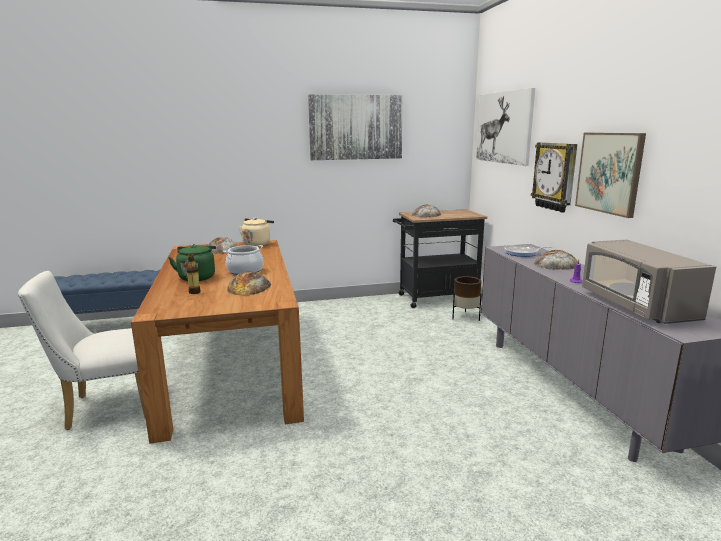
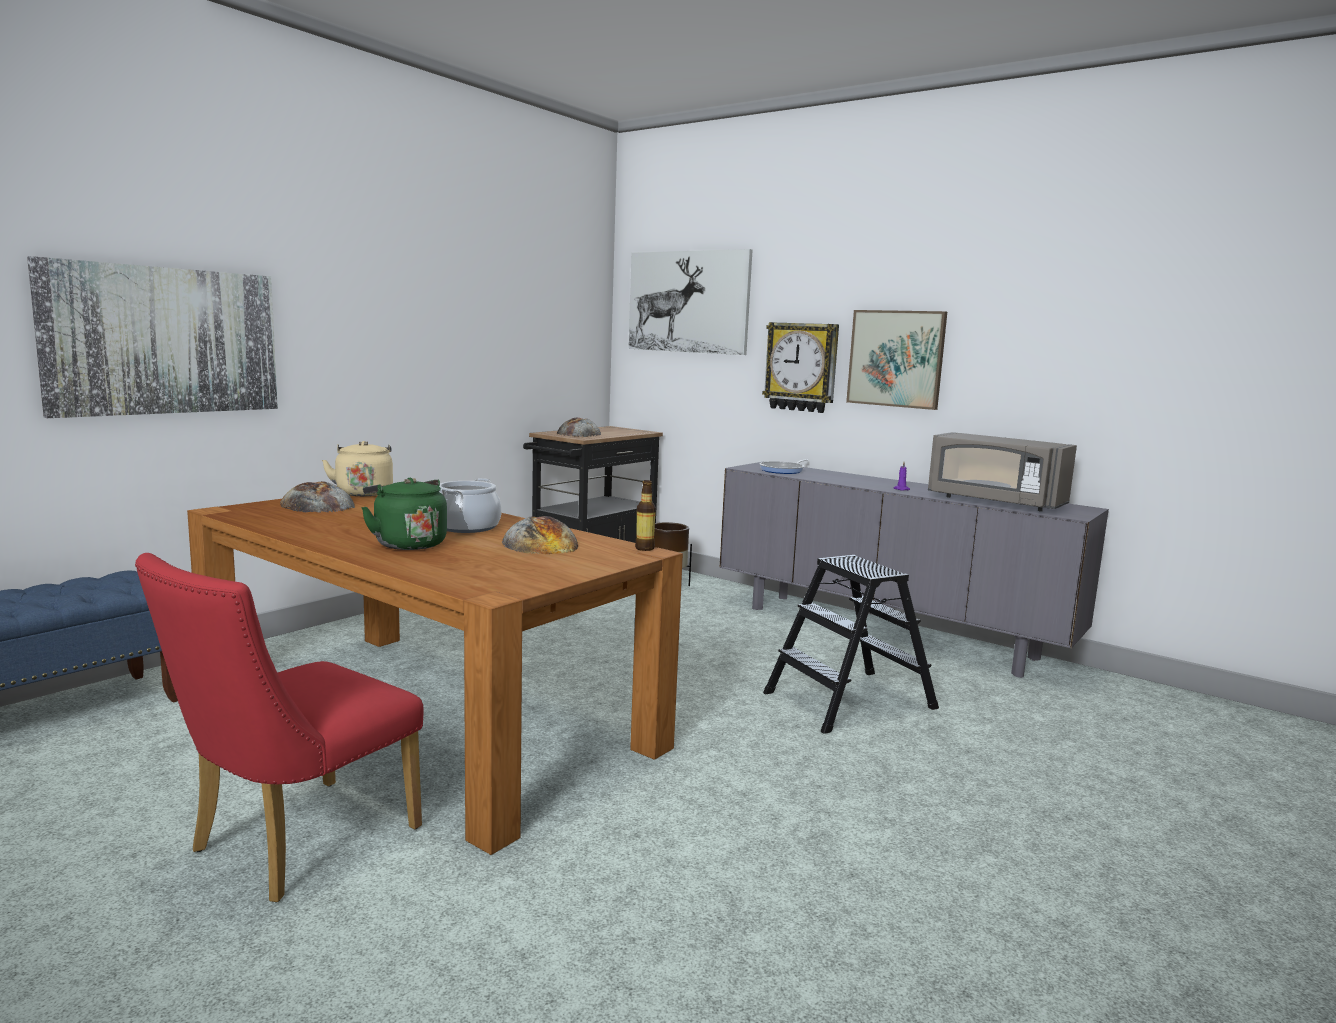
camera: 40 degrees left, 5 degrees down
white chair [18,271,145,430] -> red chair [135,553,424,903]
bottle [187,254,201,294] -> bottle moved to [635,480,656,551]
picture [308,95,403,160] -> picture moved to [27,256,278,418]
bread [534,250,578,270] -> none
none -> black step ladder [763,555,939,734]

